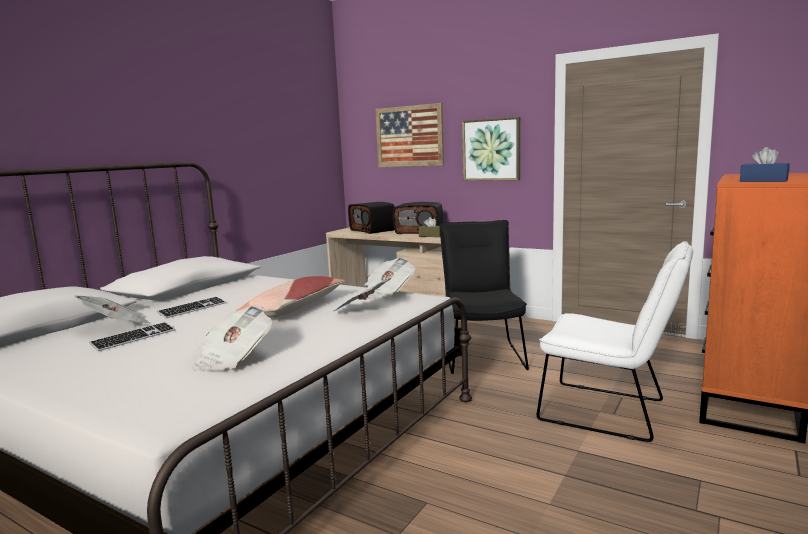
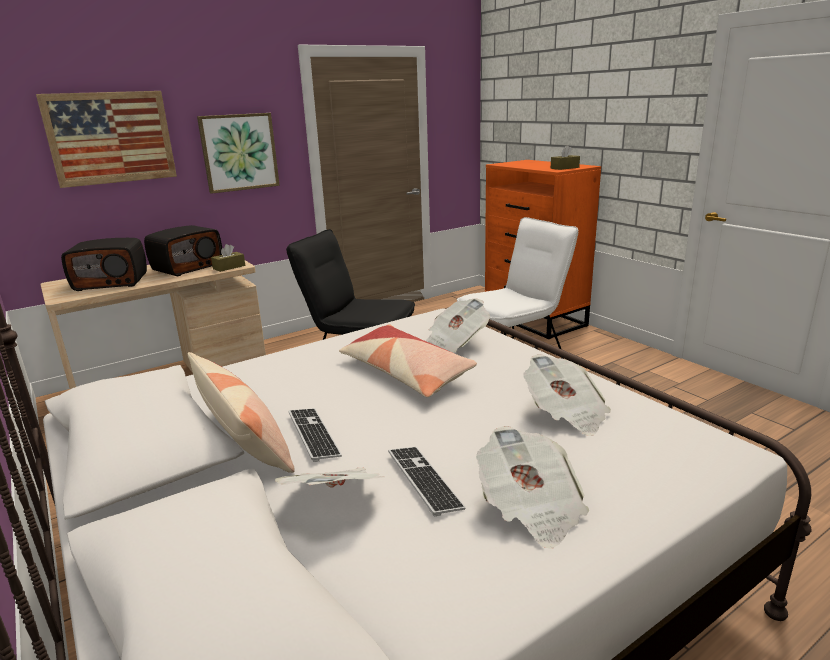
camera: 65 degrees left, 10 degrees up
newspaper [364,257,415,299] -> newspaper moved to [476,426,589,549]
blue tissue box [740,147,790,182] -> brown tissue box [551,145,580,170]
none -> pillow [188,352,295,473]

